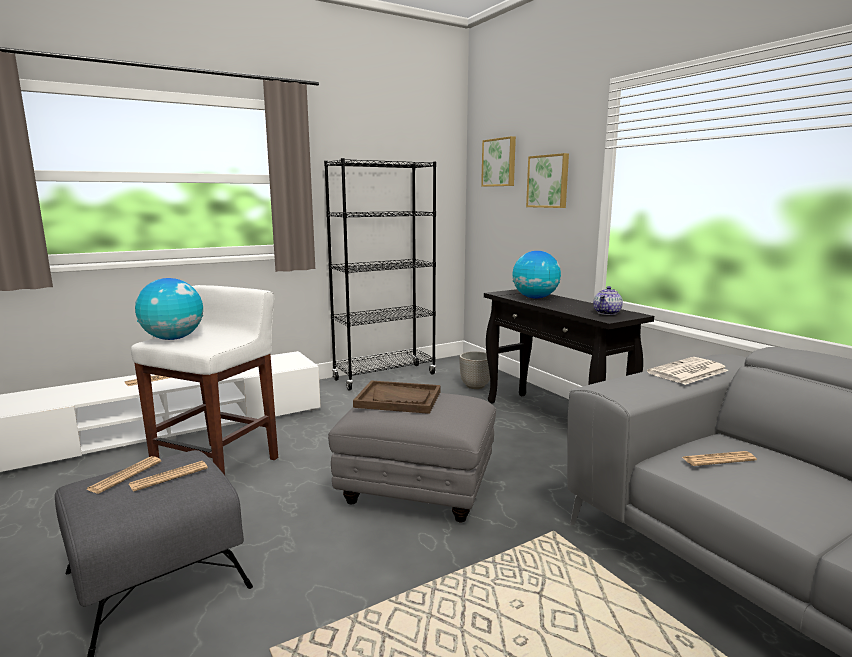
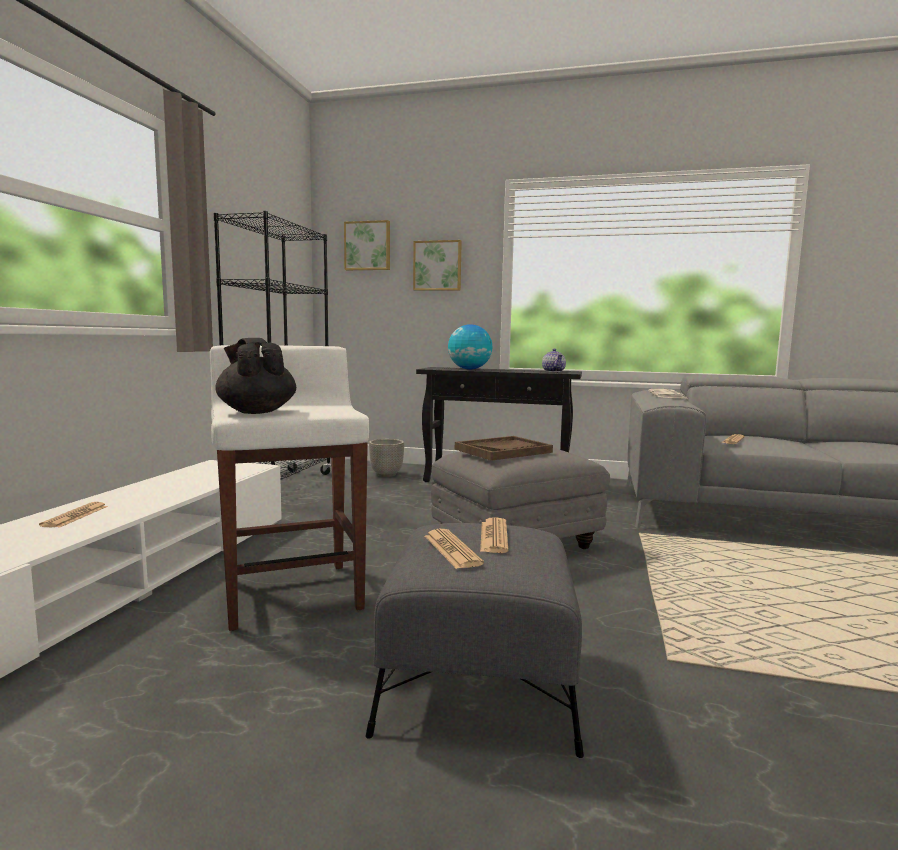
camera: 45 degrees left, 5 degrees down
globe [135,278,203,340] -> black teapot [215,338,296,414]

